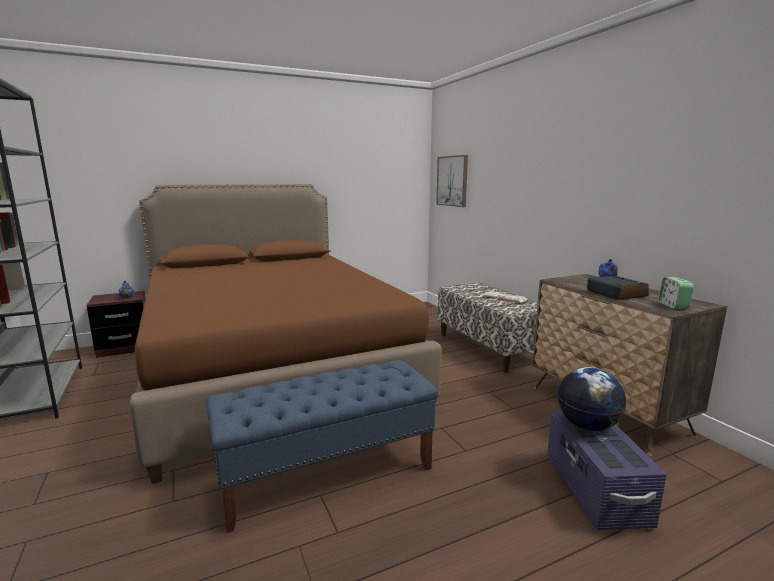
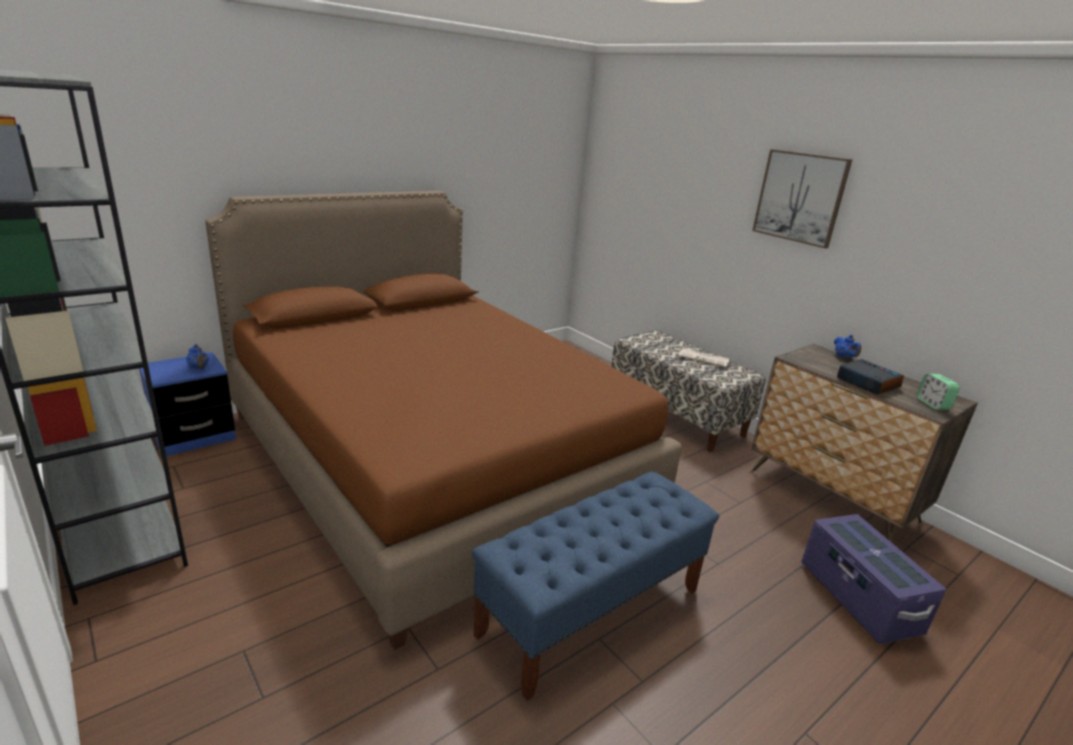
camera: 15 degrees left, 10 degrees up
brown nightstand [87,291,145,358] -> blue nightstand [139,352,236,456]
picture [436,155,468,207] -> picture moved to [752,149,852,248]
globe [558,367,626,431] -> none

